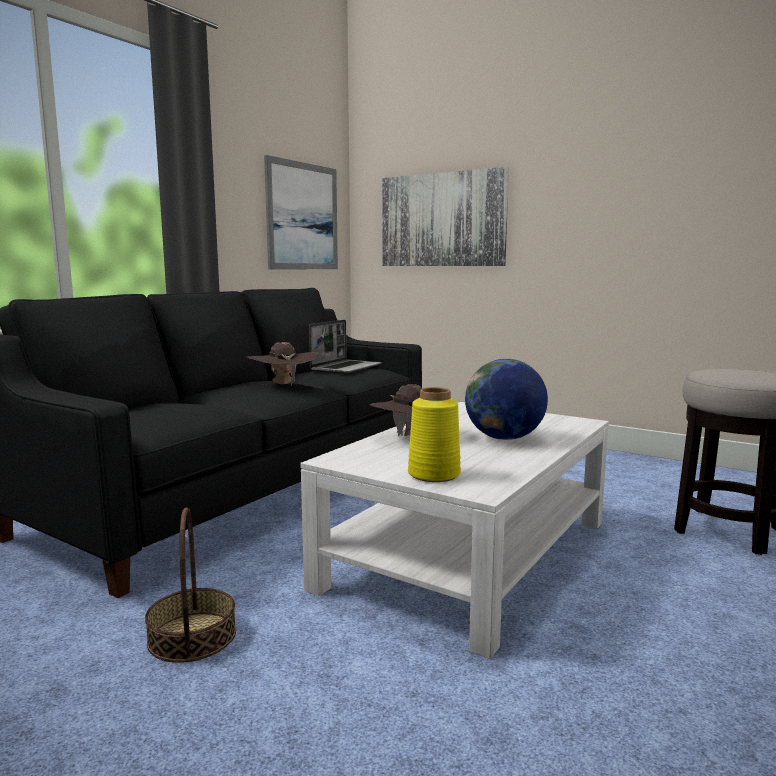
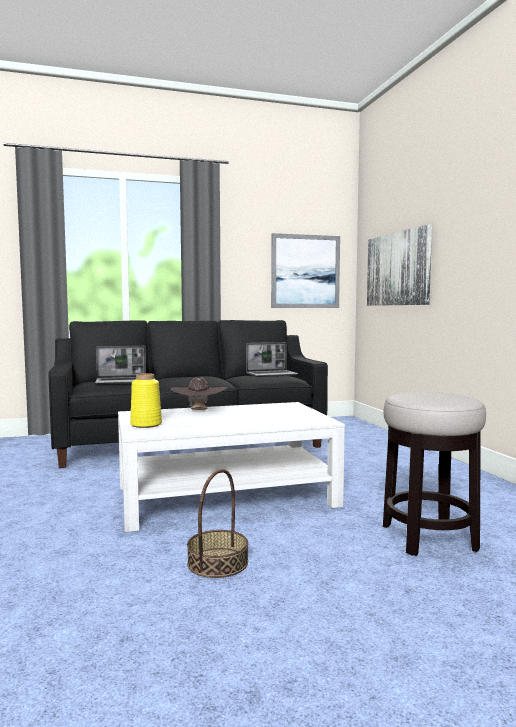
camera: 40 degrees right, 5 degrees down
basket [145,507,236,663] -> basket moved to [187,469,248,578]
brown hat [247,342,318,386] -> none
globe [465,359,548,440] -> none
none -> laptop [95,346,146,384]

